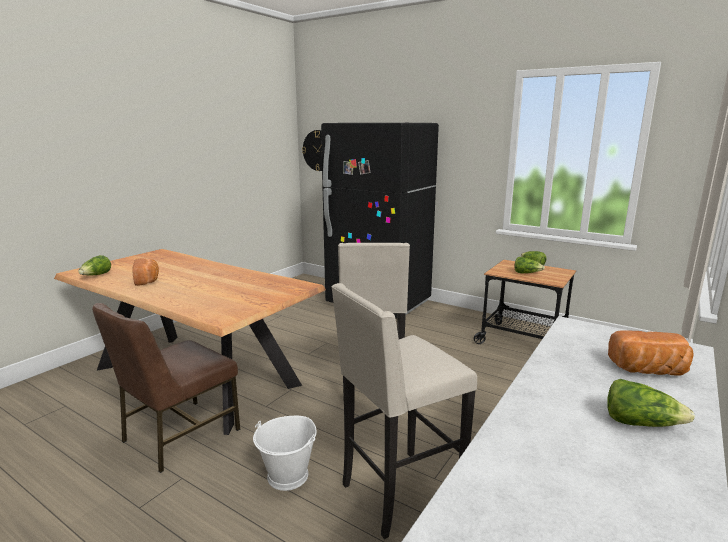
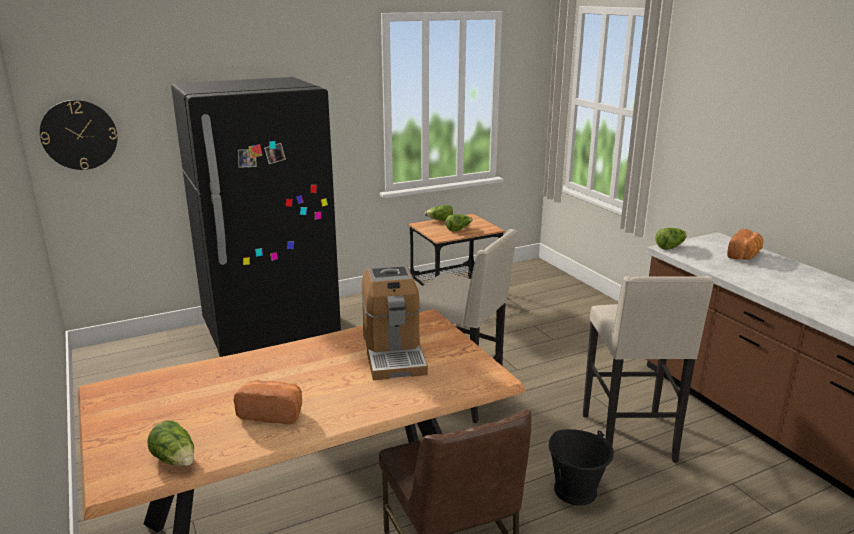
camera: 60 degrees left, 5 degrees up
white bucket [253,416,317,491] -> black bucket [549,429,614,506]
lettuce [607,379,695,427] -> lettuce moved to [655,228,687,250]
none -> coffee machine [361,265,428,380]

